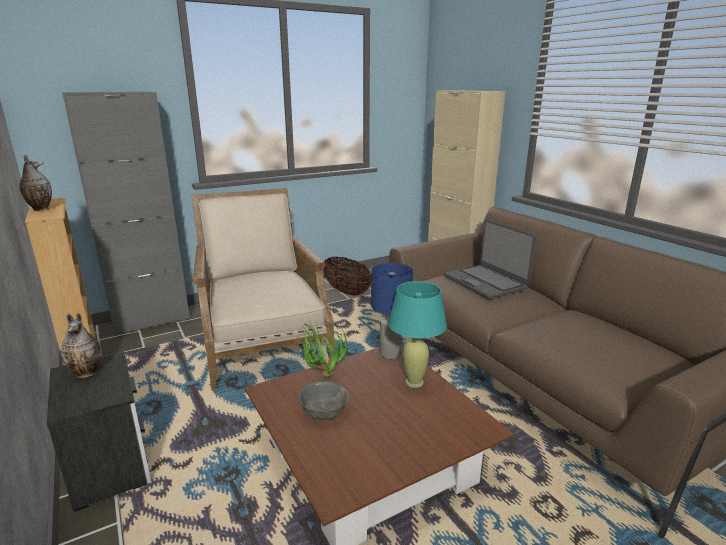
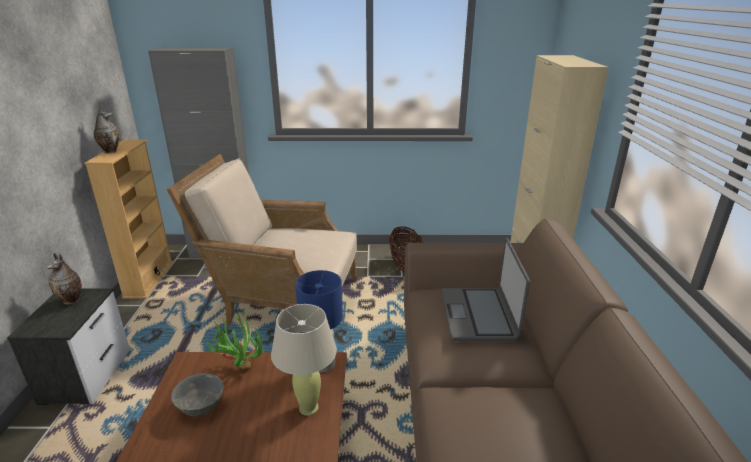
camera: 30 degrees right, 5 degrees up
beige armchair [191,188,335,391] -> beige armchair turned 90 degrees counterclockwise [167,154,357,331]
turquoise table lamp [388,281,447,388] -> beige table lamp [271,304,337,416]

